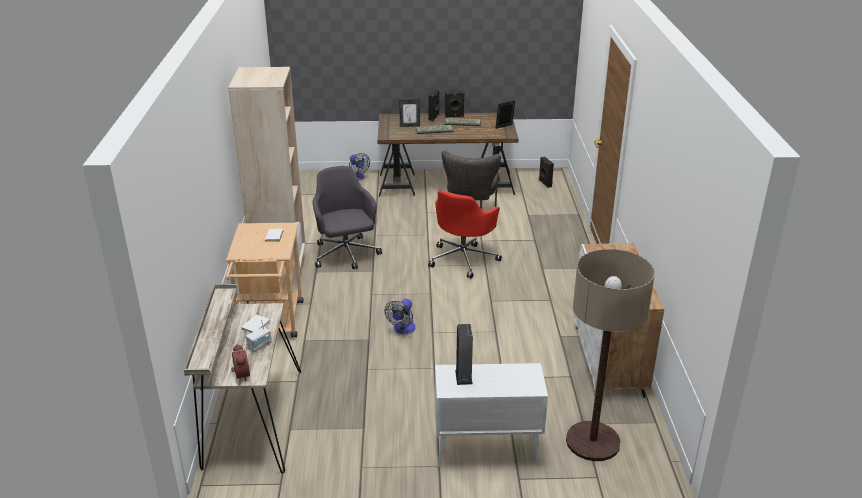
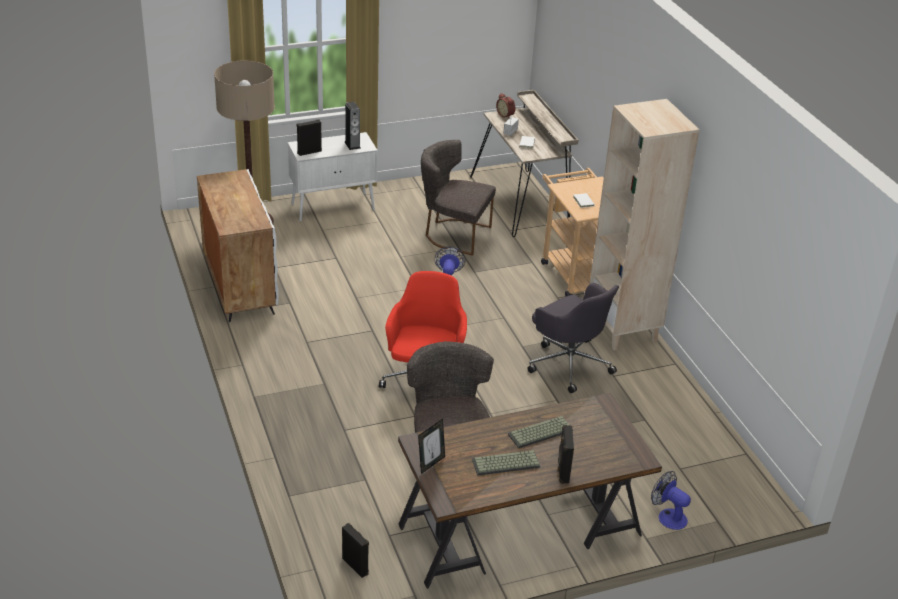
camera: 160 degrees right, 5 degrees up
picture frame [399,100,420,127] -> none
black speaker [445,90,465,118] -> black speaker moved to [296,119,322,156]
none -> grey chair [421,140,496,256]

